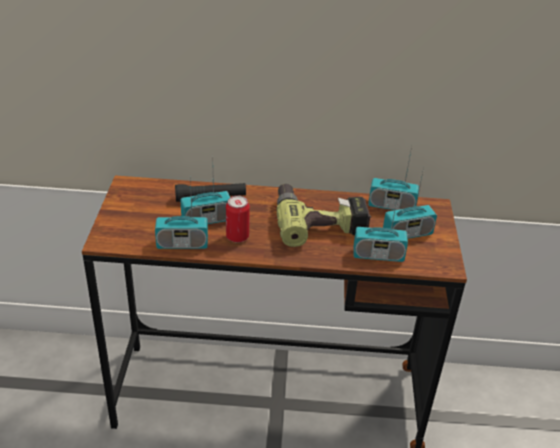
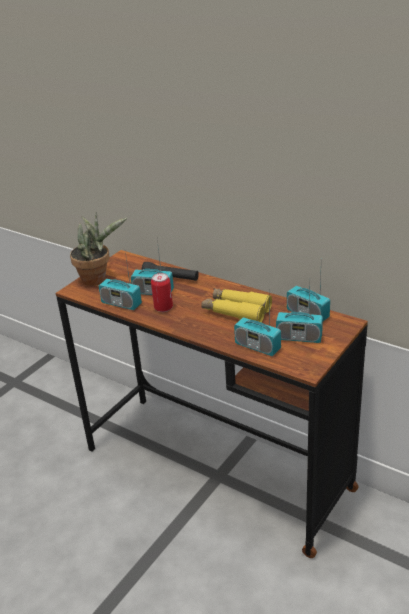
camera: 35 degrees right, 5 degrees down
power drill [277,184,371,247] -> yellow binoculars [201,288,272,323]
none -> potted plant [70,213,127,286]

